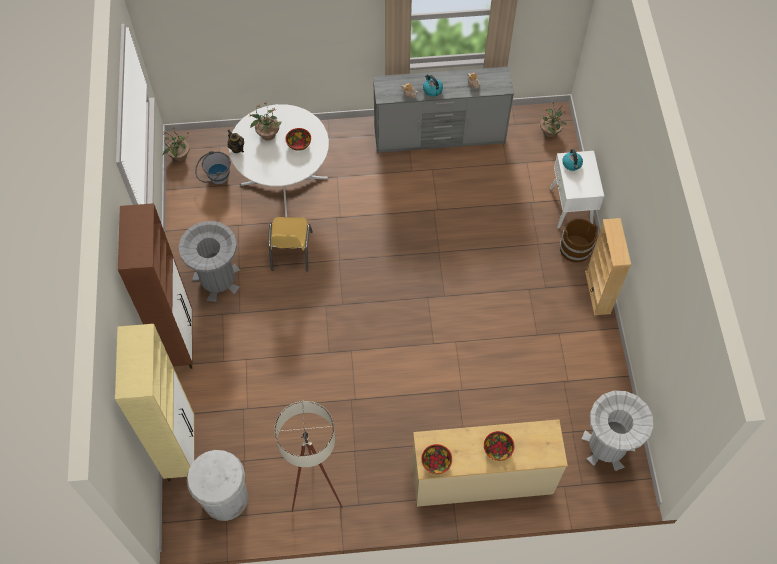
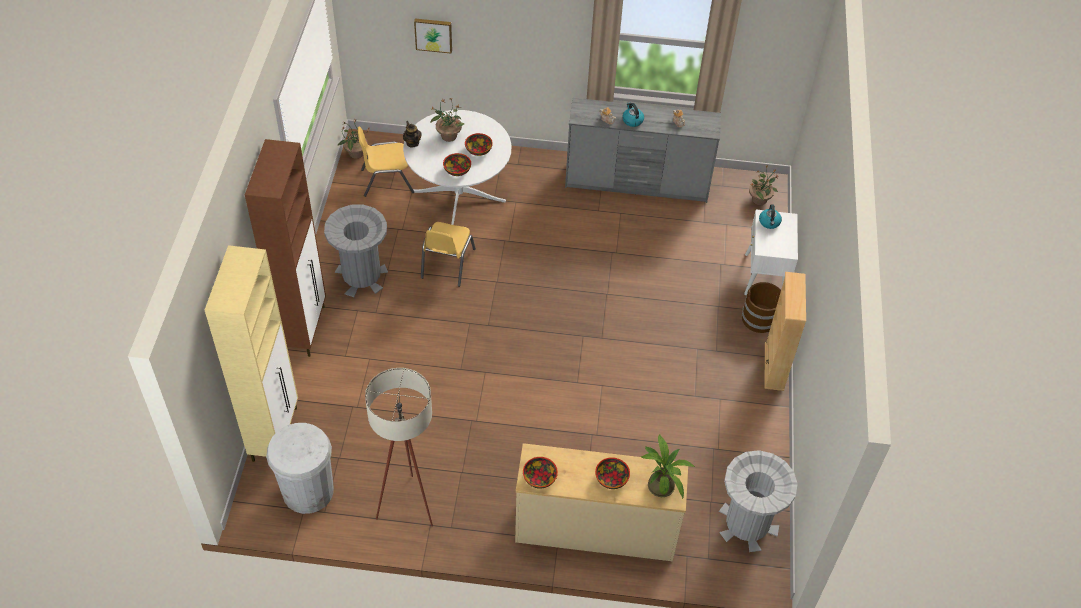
camera: 10 degrees right, 10 degrees down
grey bucket [195,151,231,184] -> yellow chair [358,126,414,197]
none -> picture [414,18,452,54]
none -> bowl [443,153,471,176]
none -> potted plant [641,435,695,499]

